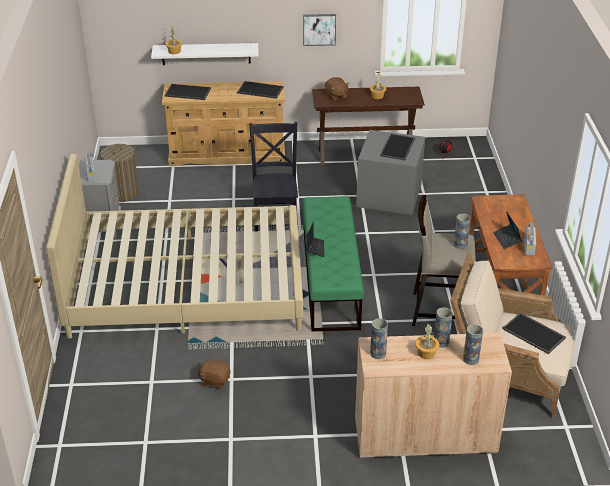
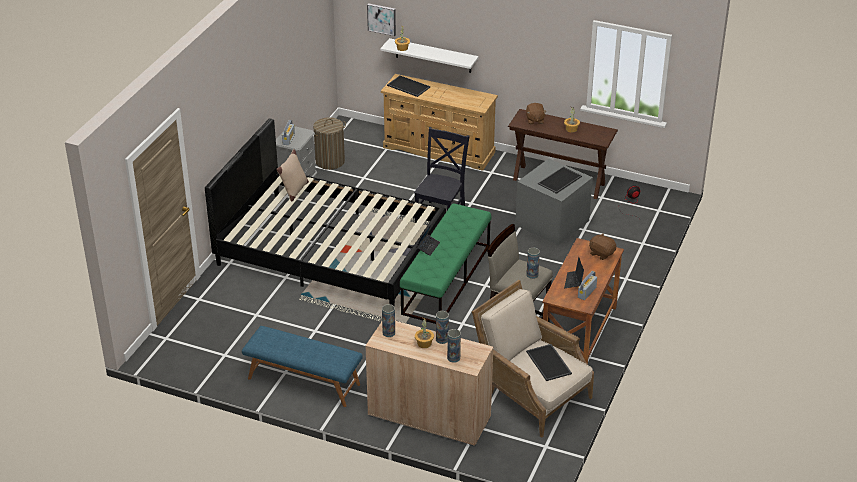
camera: 25 degrees right, 0 degrees up
beige bed [46,154,303,339] -> black bed [205,118,446,307]
brown plush toy [197,357,230,389] -> brown plush toy moved to [589,233,616,260]
tray [237,81,283,99] -> none
picture [303,14,336,46] -> picture moved to [367,3,396,36]
none -> blue bench [242,326,363,407]
none -> beige pillow [276,149,309,202]

